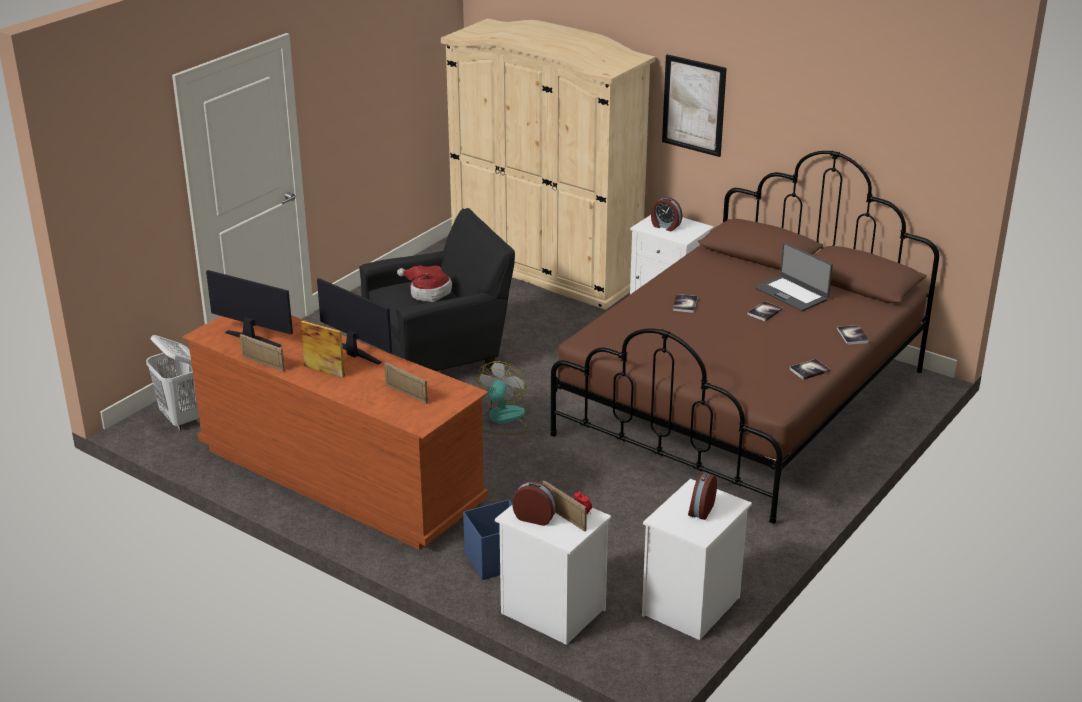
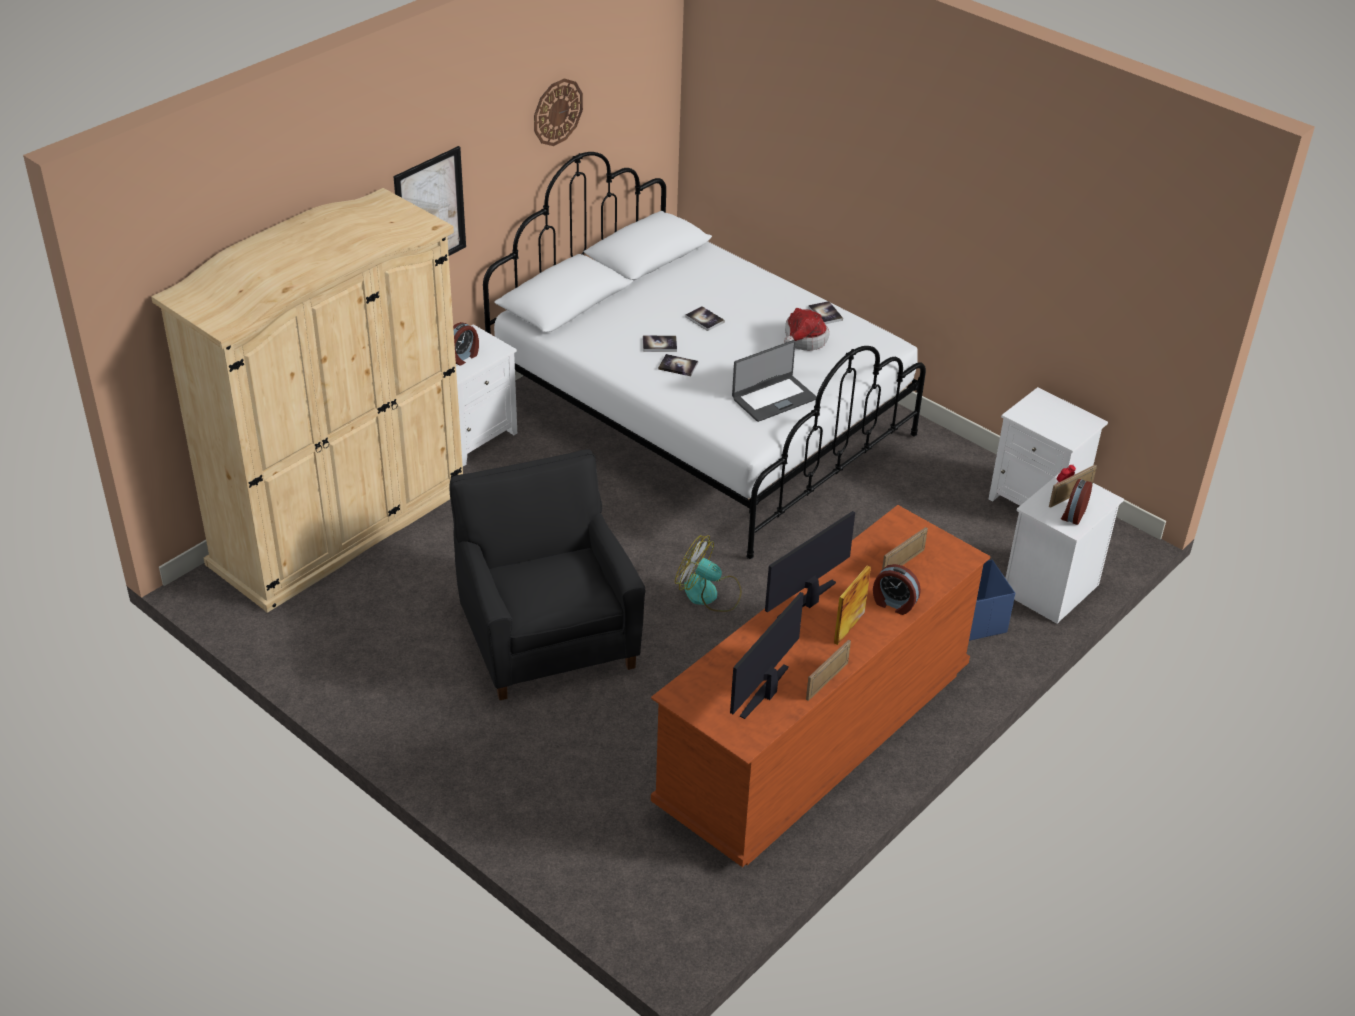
camera: 85 degrees left, 10 degrees up
white laundry basket [146,335,200,430] -> none
hat [397,265,452,302] -> hat moved to [784,308,829,351]
brown bed [550,150,939,524] -> white bed [483,152,926,559]
alarm clock [688,473,717,520] -> alarm clock moved to [873,564,921,615]
laptop [755,242,833,312] -> laptop moved to [732,340,817,422]
book [837,325,869,345] -> book moved to [643,336,677,352]
none -> wall clock [534,78,583,146]

